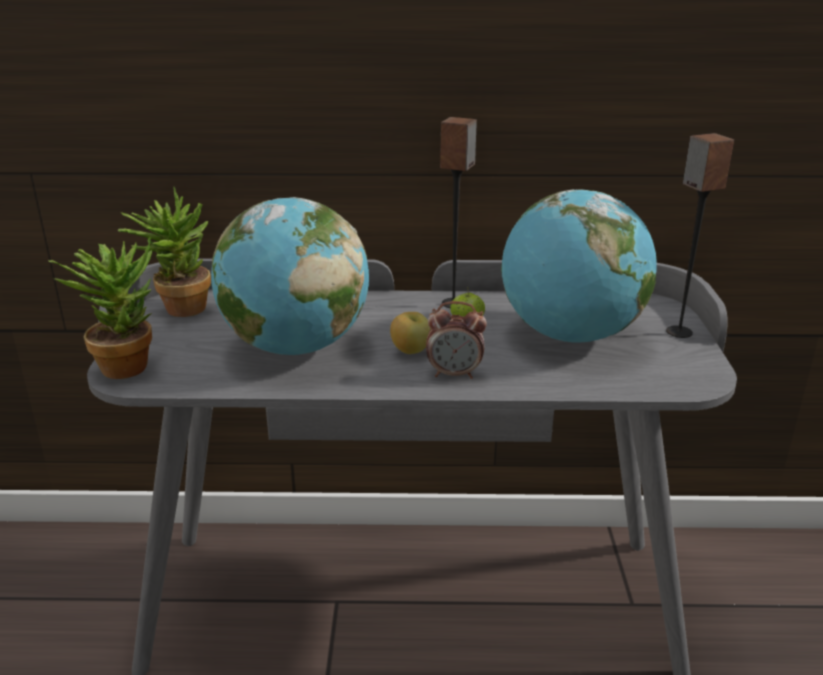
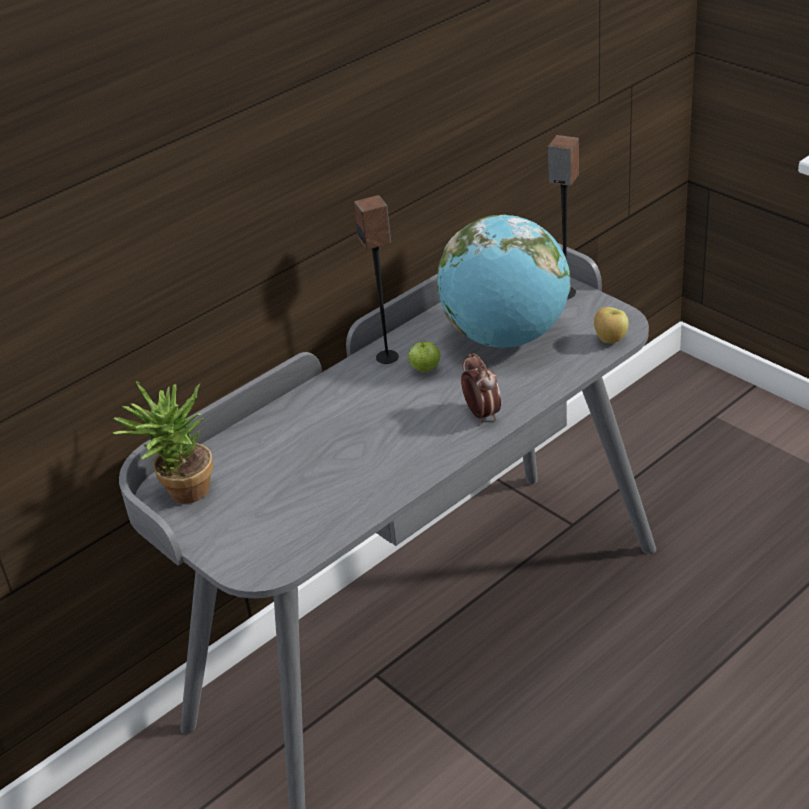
camera: 40 degrees left, 10 degrees up
potted plant [48,238,152,379] -> none
globe [211,197,369,355] -> none
apple [390,312,430,354] -> apple moved to [594,307,629,343]
alarm clock [426,301,487,379] -> alarm clock turned 75 degrees counterclockwise [461,353,501,423]

